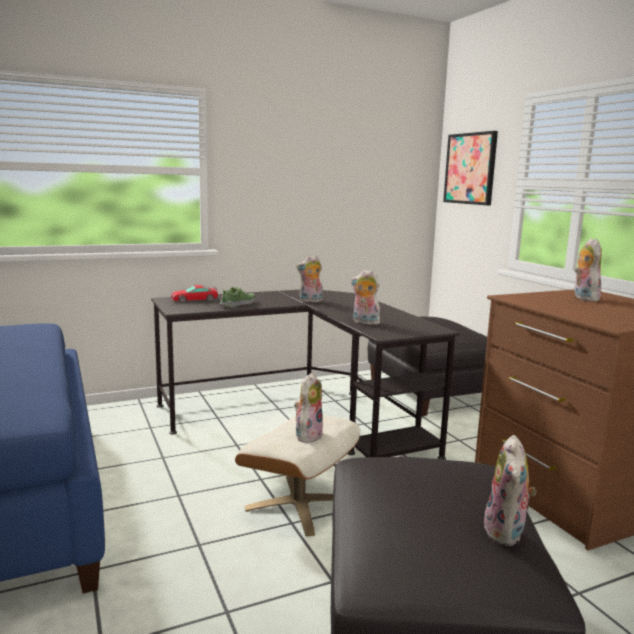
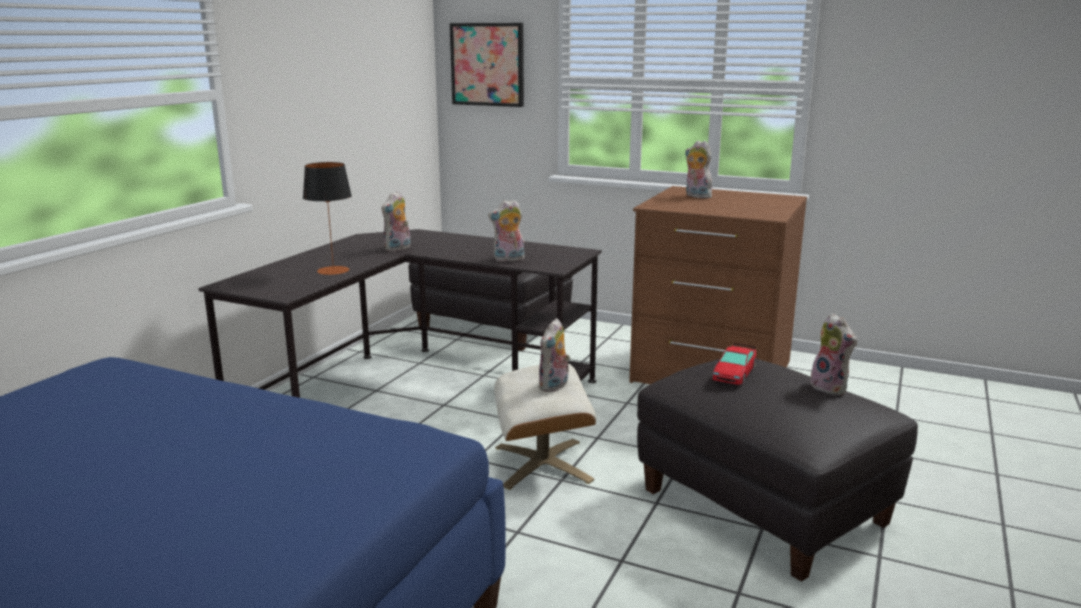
camera: 40 degrees left, 5 degrees up
toy car [171,285,218,302] -> toy car moved to [712,343,756,385]
shoe [220,287,255,308] -> table lamp [303,162,352,275]
plush toy [294,372,323,443] -> plush toy turned 135 degrees counterclockwise [538,318,570,392]

